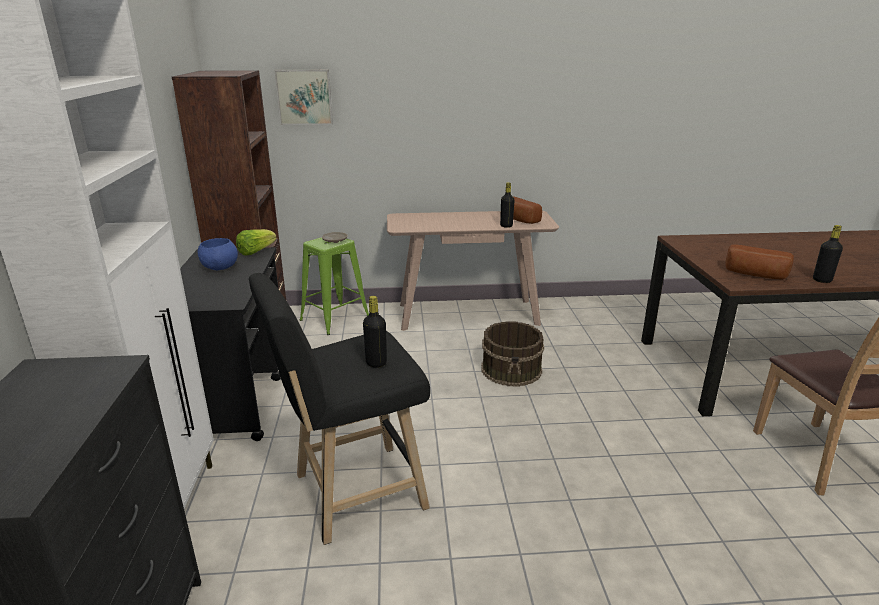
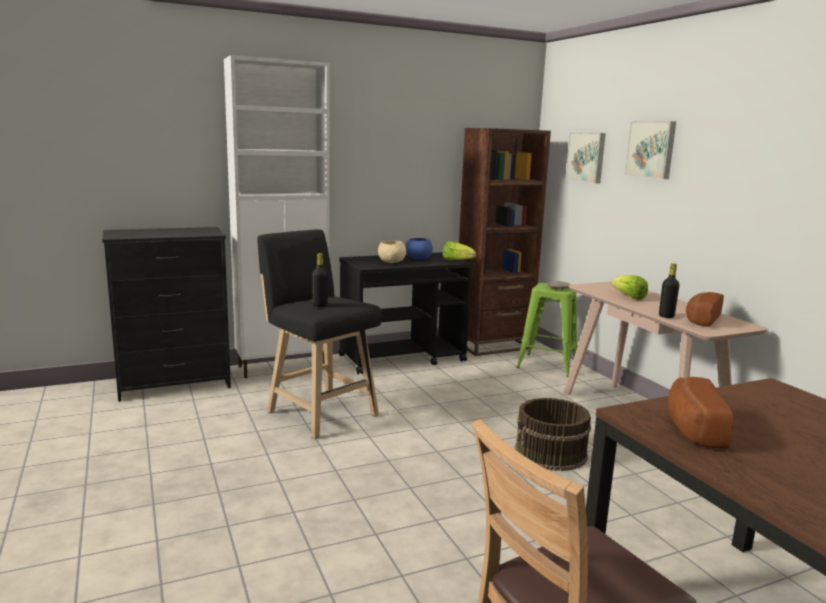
camera: 70 degrees right, 10 degrees down
black bottle [813,225,843,283] -> none
none -> beige bowl [378,241,406,263]
none -> lettuce [612,275,648,300]
none -> picture [625,121,676,179]

